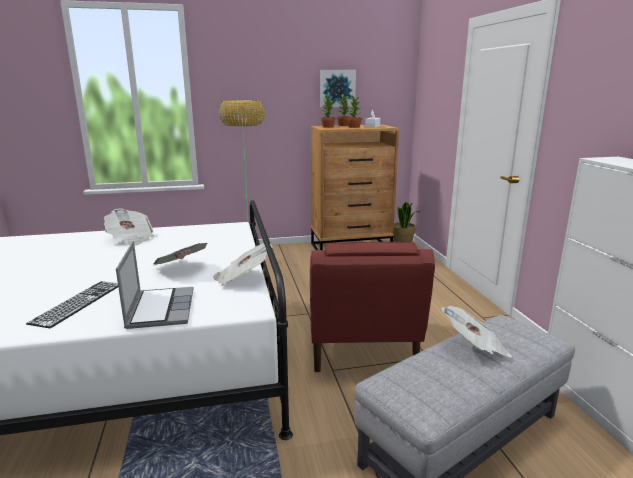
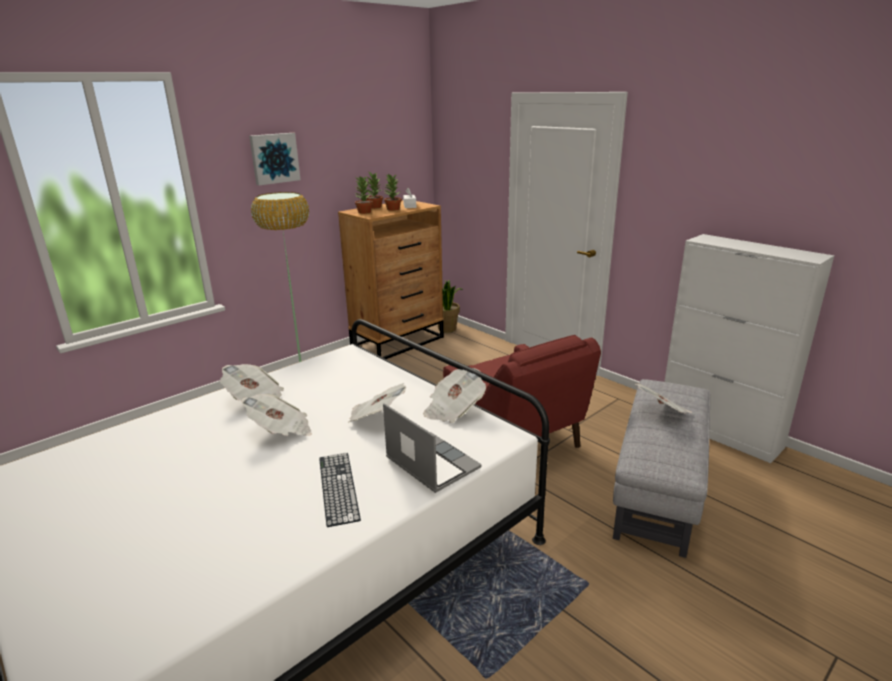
camera: 30 degrees left, 5 degrees up
picture [320,70,356,107] -> picture moved to [249,133,301,186]
none -> newspaper [241,394,312,436]

